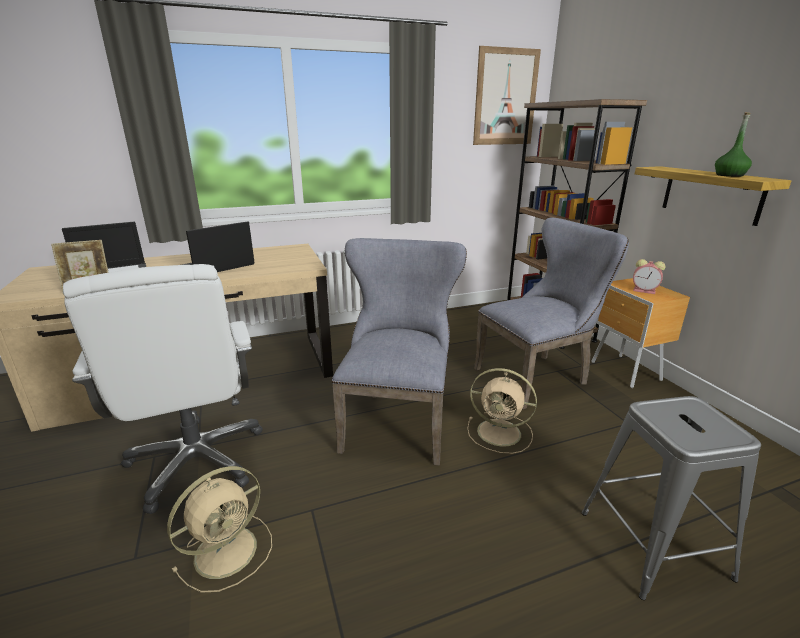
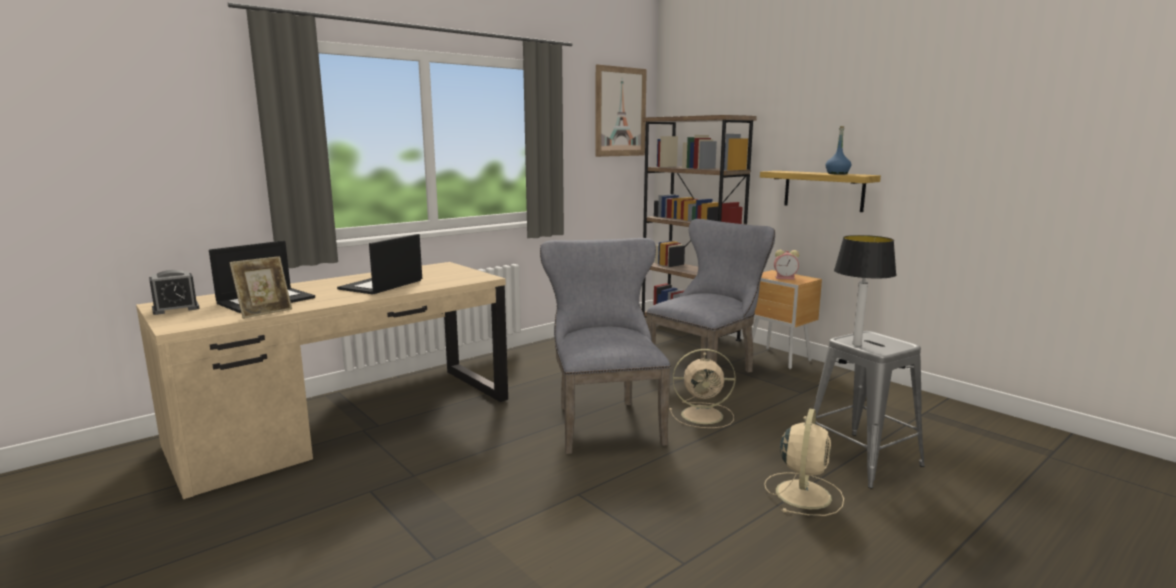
camera: 20 degrees left, 10 degrees down
white office chair [63,264,263,514] -> none
beige fan [167,466,272,593] -> beige fan moved to [764,409,844,516]
green bottle [715,112,752,177] -> blue bottle [825,126,851,174]
none -> alarm clock [149,270,200,315]
none -> table lamp [834,235,897,346]

